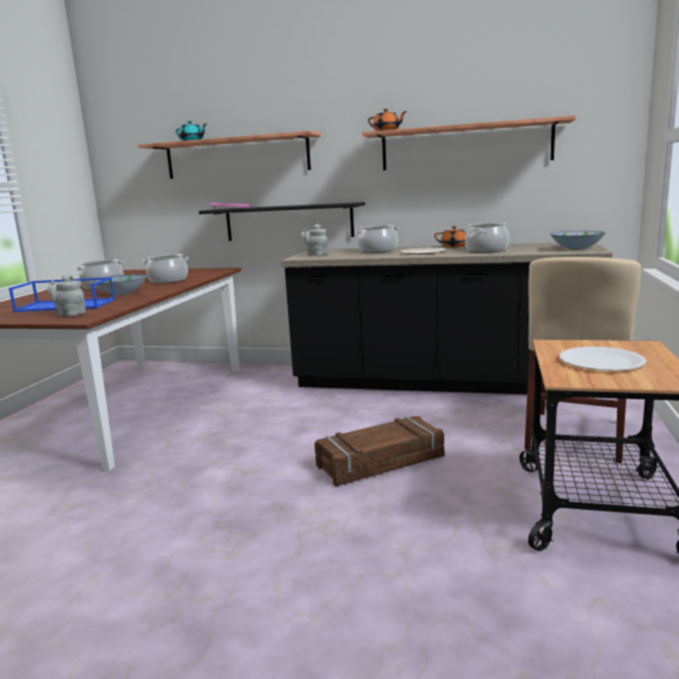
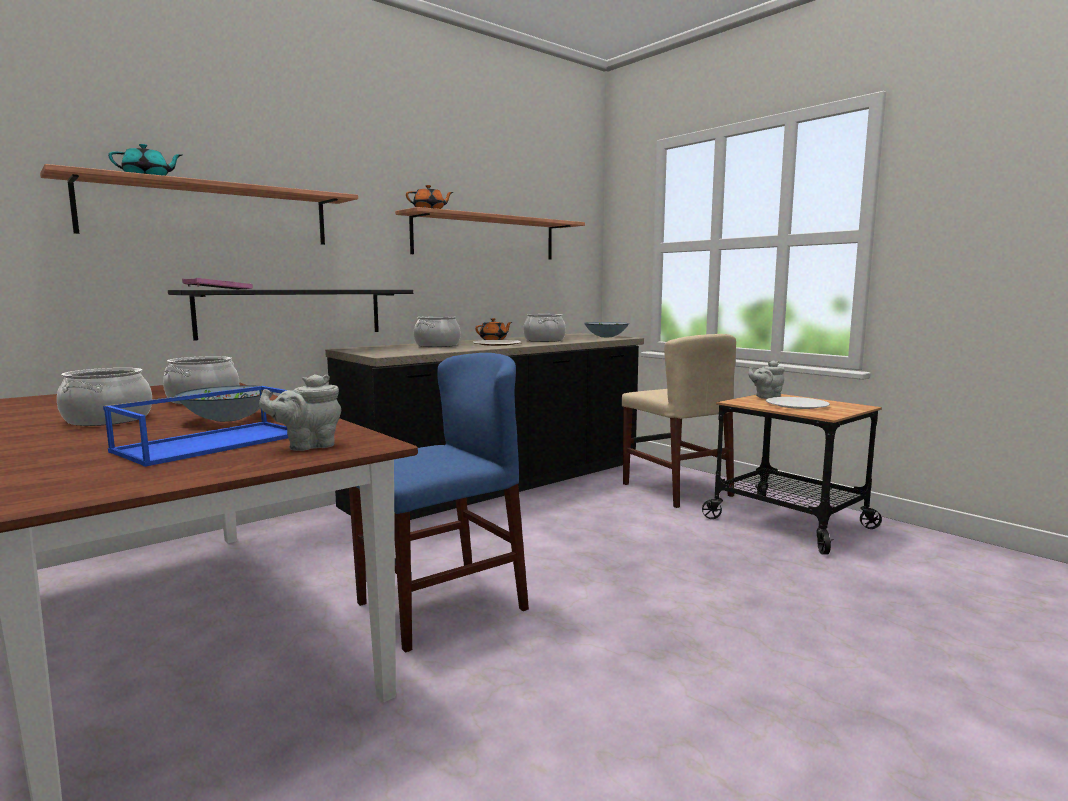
camera: 55 degrees left, 5 degrees down
grey teapot [301,224,328,255] -> grey teapot moved to [748,360,785,399]
crate [314,416,444,486] -> none
none -> blue chair [349,353,529,653]

